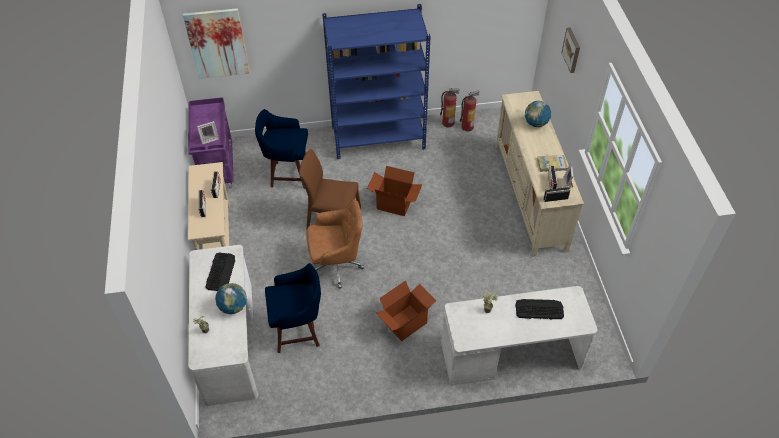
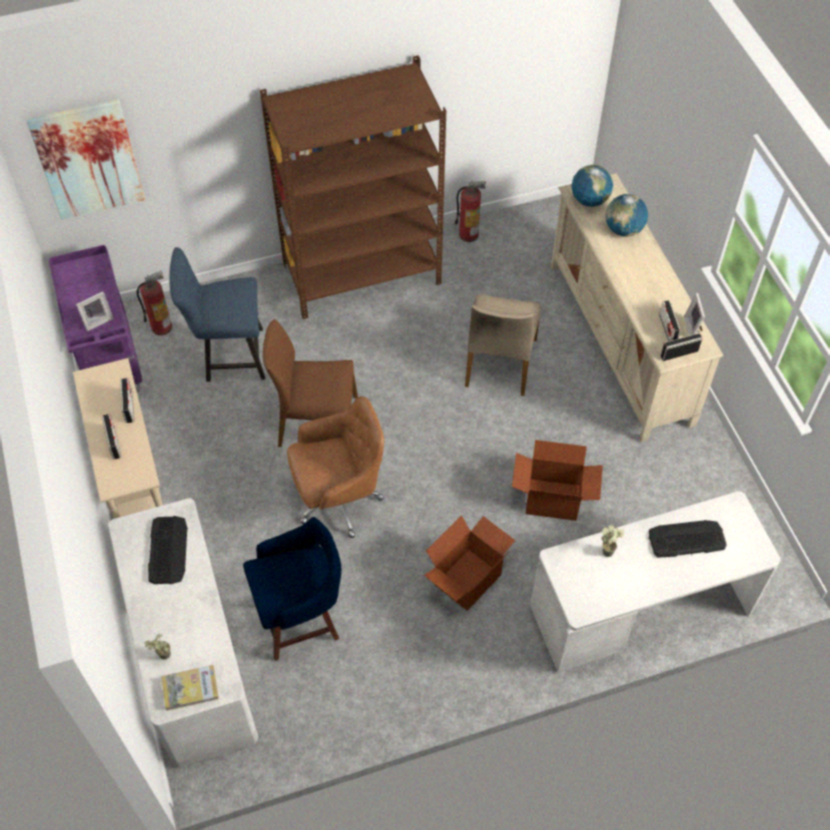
camera: 10 degrees left, 5 degrees up
globe [215,283,247,314] -> globe moved to [571,165,613,207]
blue stool [255,109,308,189] -> blue chair [169,247,265,382]
blue bookcase [322,4,431,159] -> brown bookcase [260,55,446,319]
cardboard box [367,166,422,216] -> cardboard box moved to [512,440,603,521]
fire extinguisher [460,90,480,131] -> fire extinguisher moved to [137,271,172,336]
book [537,155,568,172] -> book moved to [161,665,219,711]
picture [562,27,580,73] -> none
none -> beige chair [465,294,541,396]

